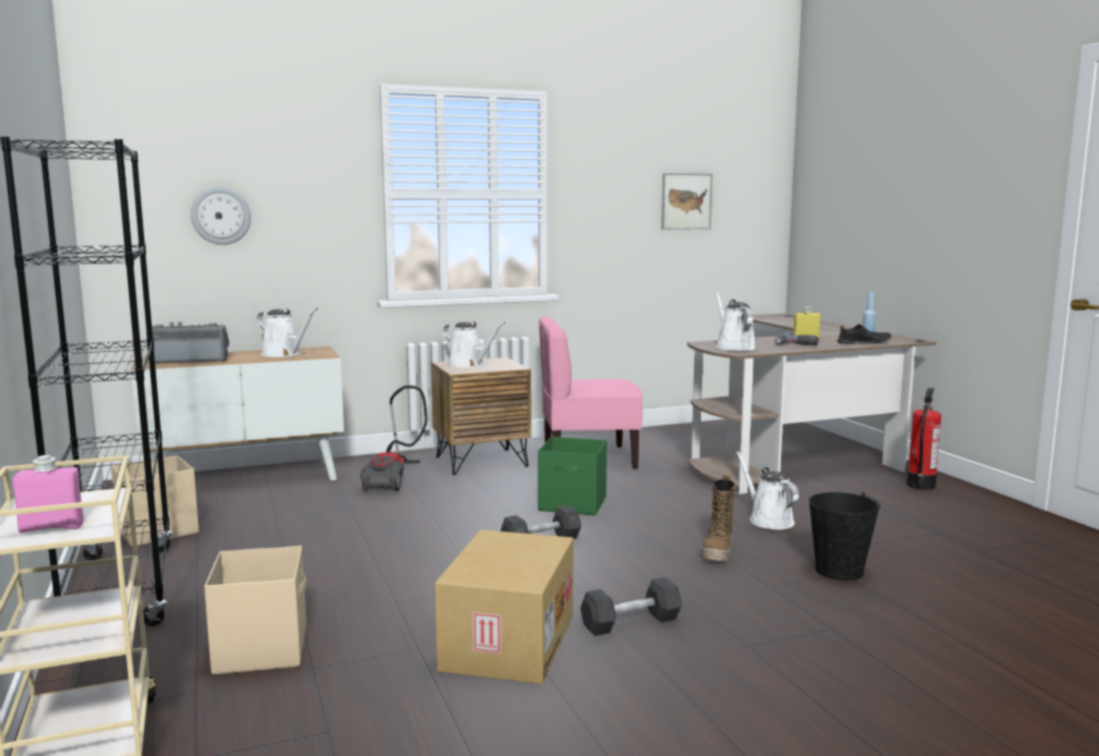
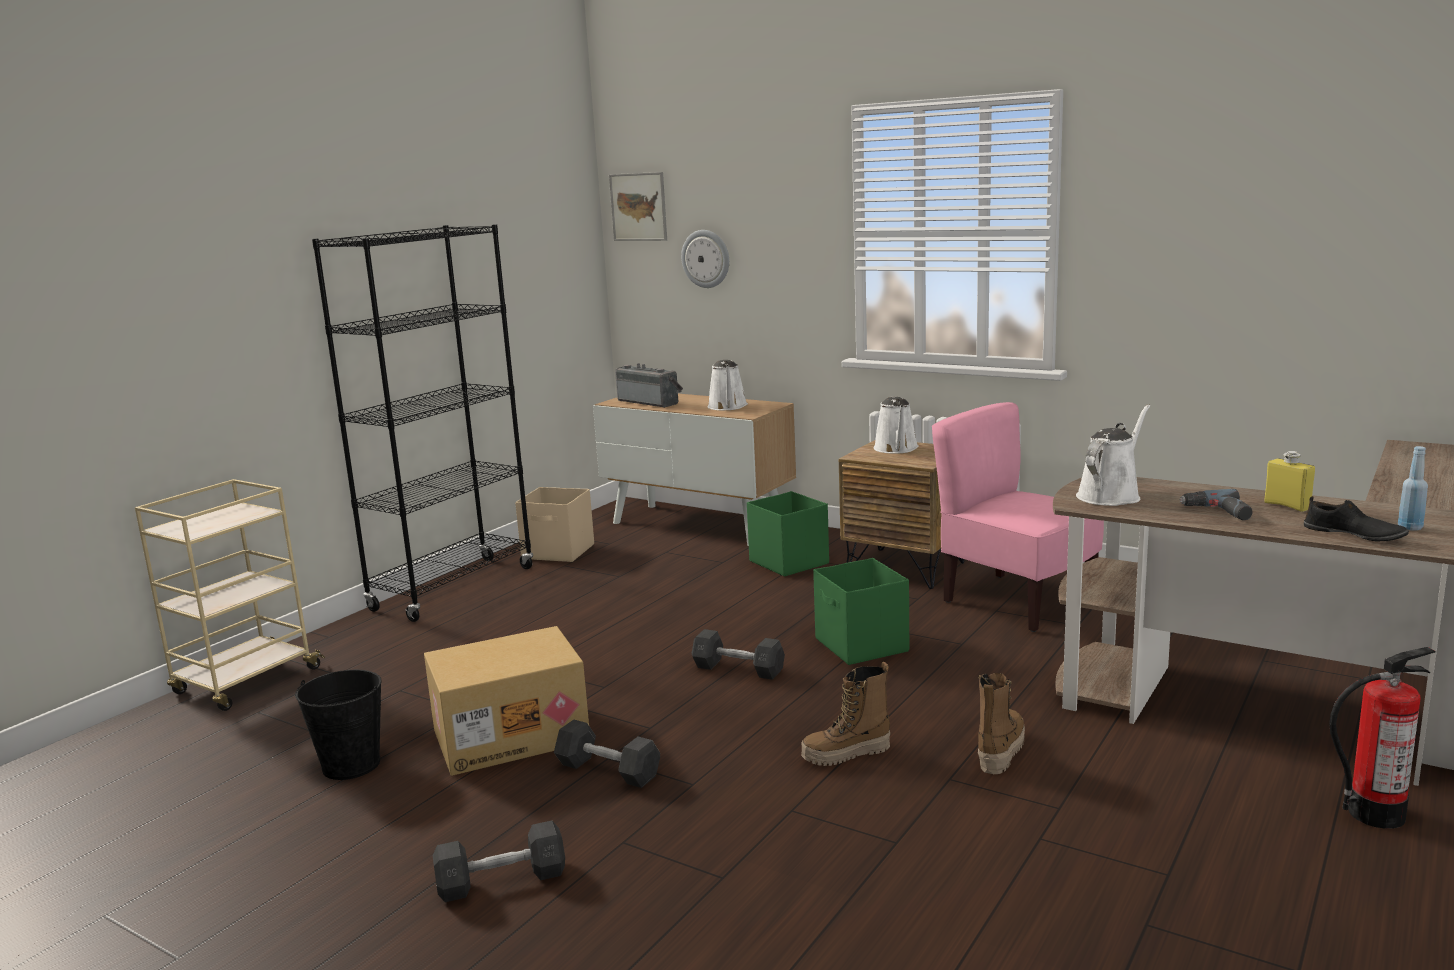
camera: 55 degrees right, 5 degrees up
pink bottle [13,455,84,533] -> none
beige storage box [204,546,306,675] -> none
vacuum cleaner [360,386,428,491] -> green storage box [747,491,829,577]
picture [662,173,713,230] -> picture moved to [609,172,667,241]
white watering can [736,451,799,529] -> boot [978,673,1025,774]
black bucket [809,492,881,580] -> black bucket moved to [295,670,382,780]
none -> grey dumbbell [433,820,565,902]

